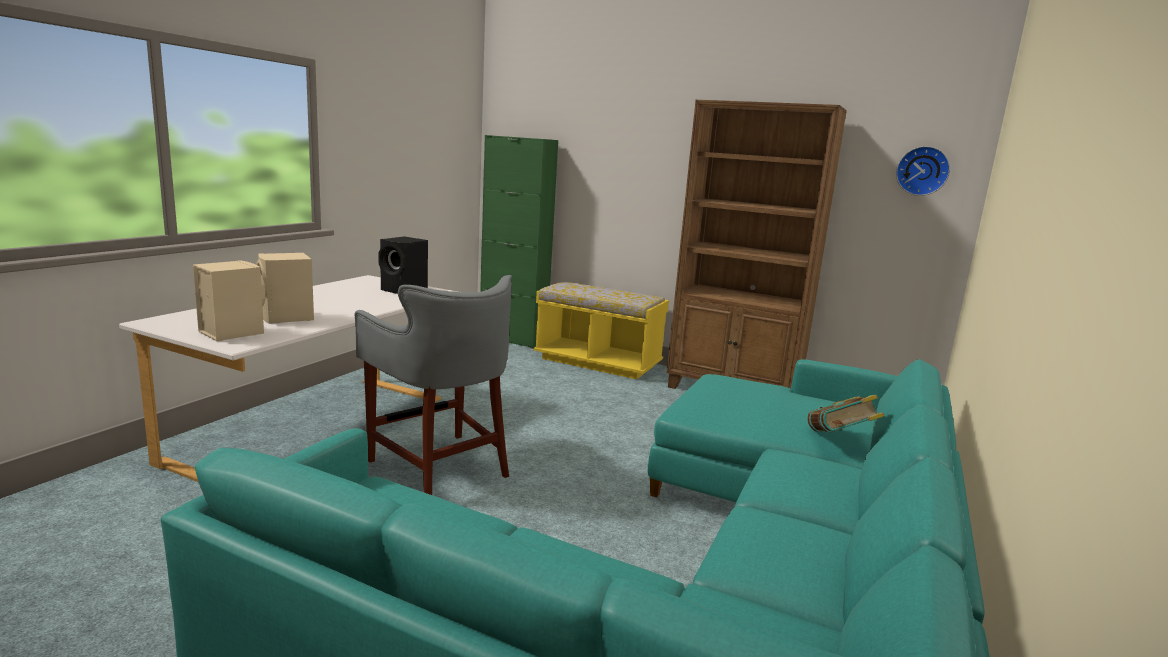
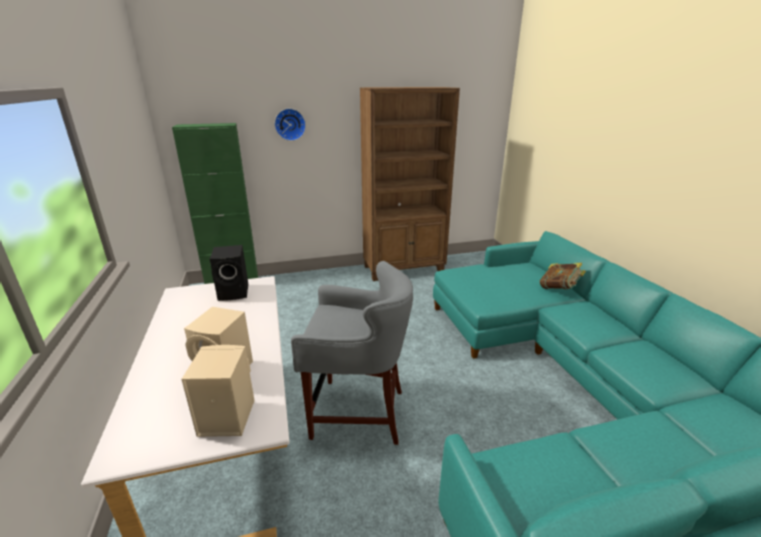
camera: 40 degrees left, 10 degrees up
yellow bench [534,282,669,379] -> none
wall clock [896,146,950,196] -> wall clock moved to [274,108,306,141]

